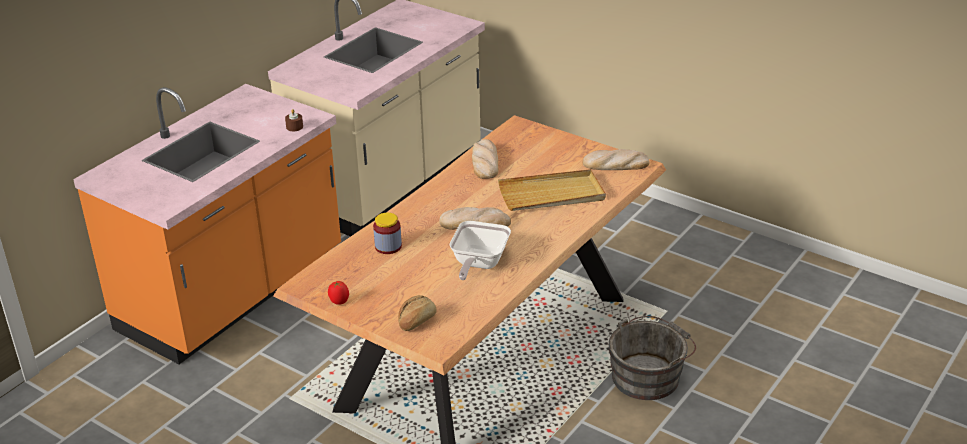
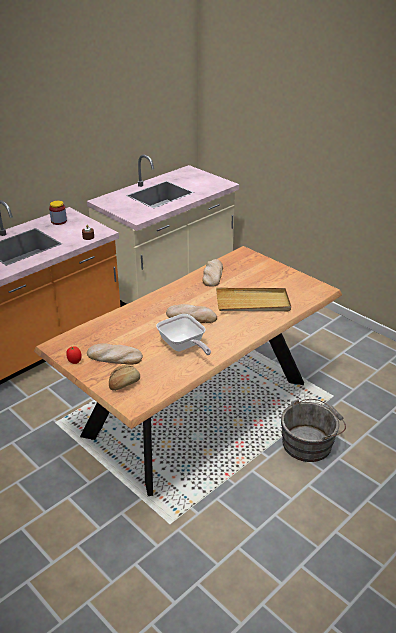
camera: 10 degrees right, 0 degrees up
jar [373,213,402,254] -> jar moved to [49,201,67,225]
frying pan [450,221,511,280] -> frying pan turned 60 degrees counterclockwise [156,314,211,355]
bread [583,149,650,170] -> bread moved to [87,343,143,365]

